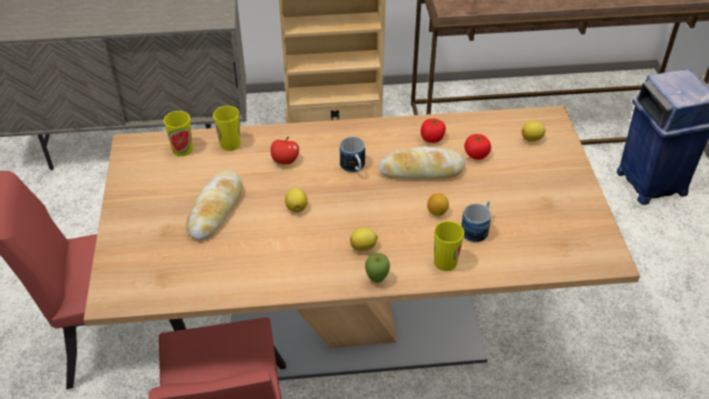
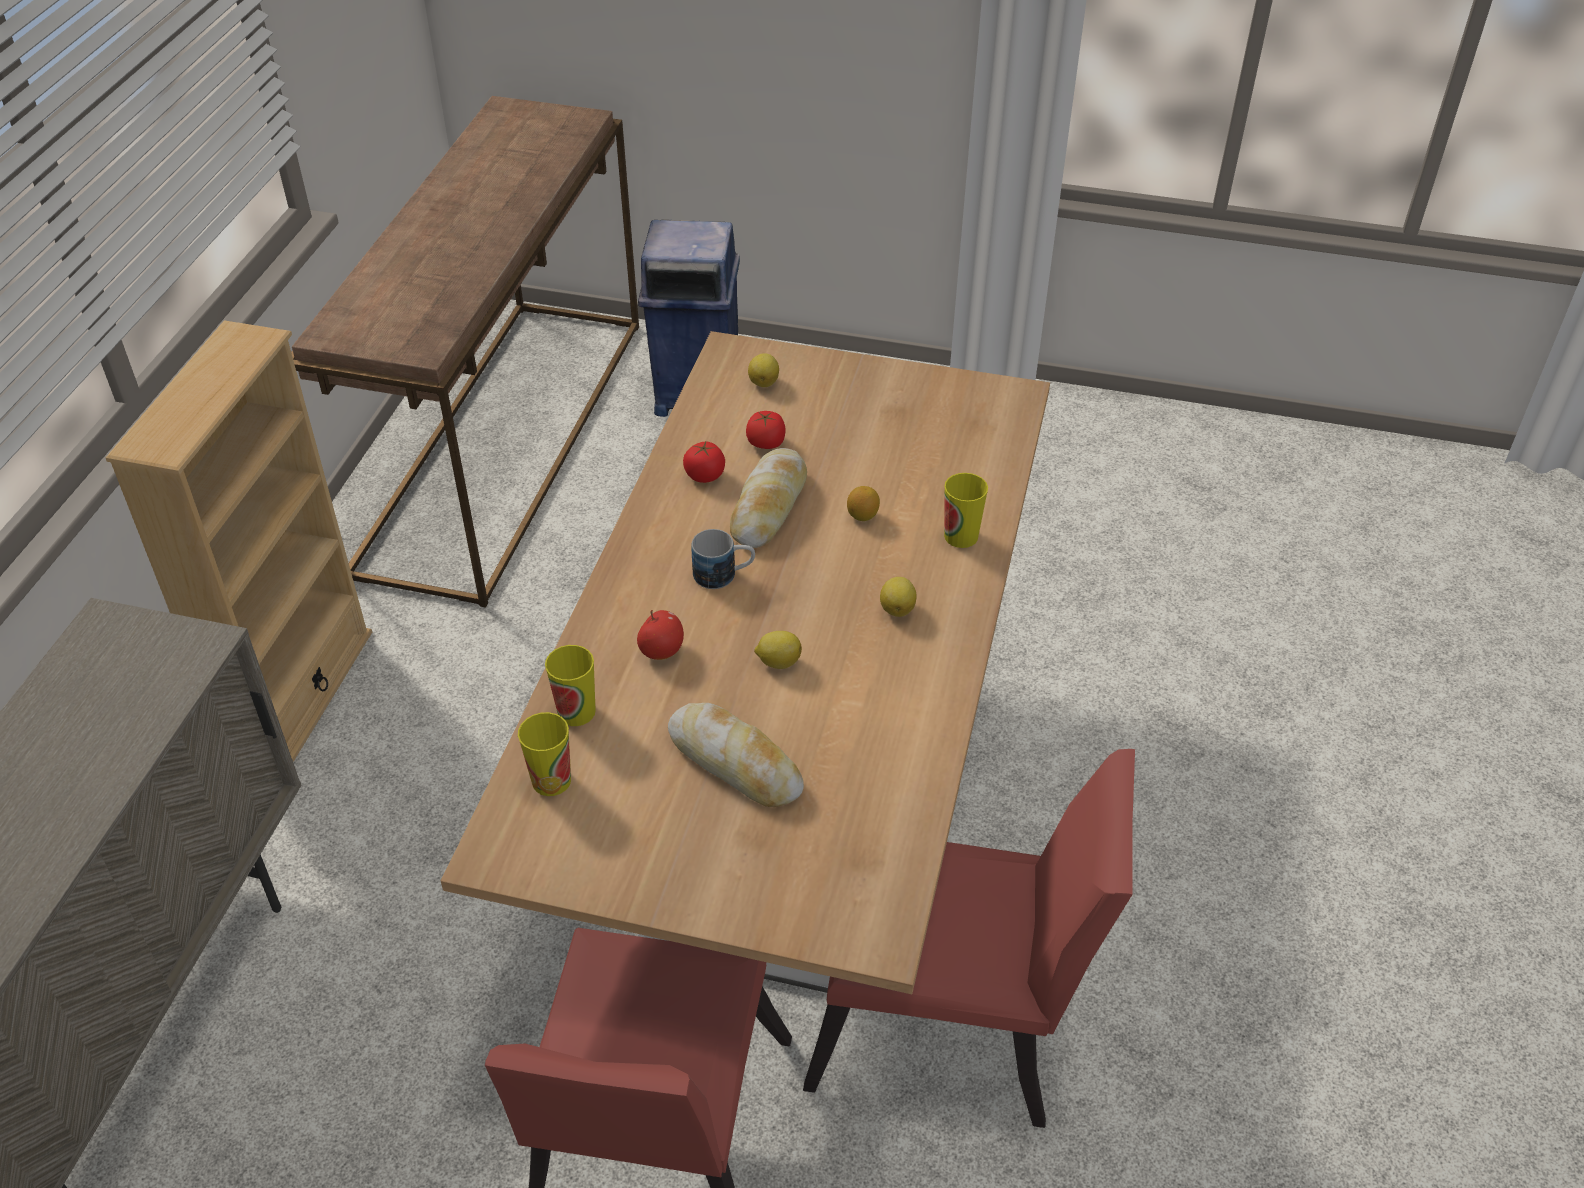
camera: 70 degrees left, 0 degrees up
apple [365,253,390,283] -> none
mug [461,200,491,242] -> none

